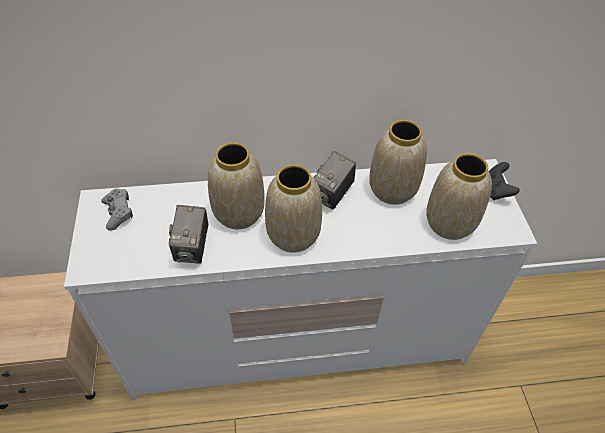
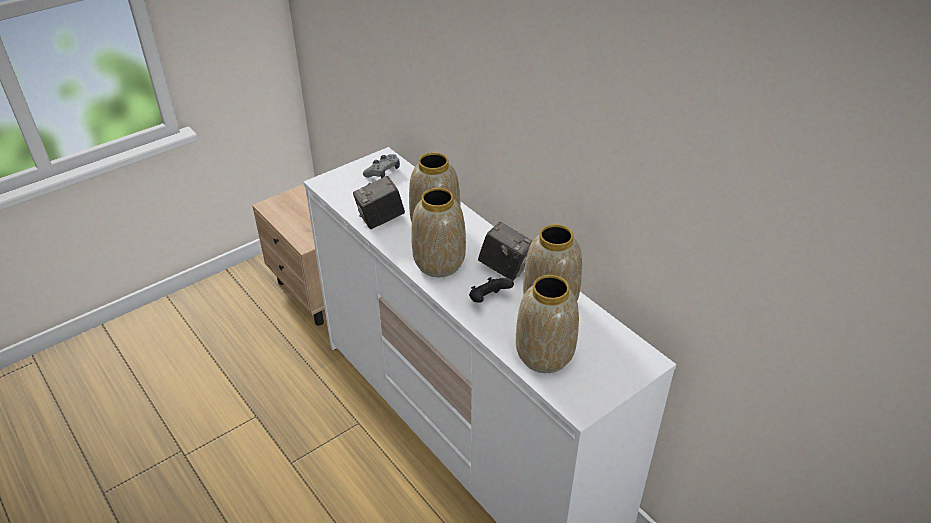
camera: 60 degrees right, 10 degrees down
camera [313,151,356,210] -> camera turned 150 degrees counterclockwise [478,222,533,281]
black game controller [489,162,520,200] -> black game controller moved to [469,277,514,303]

